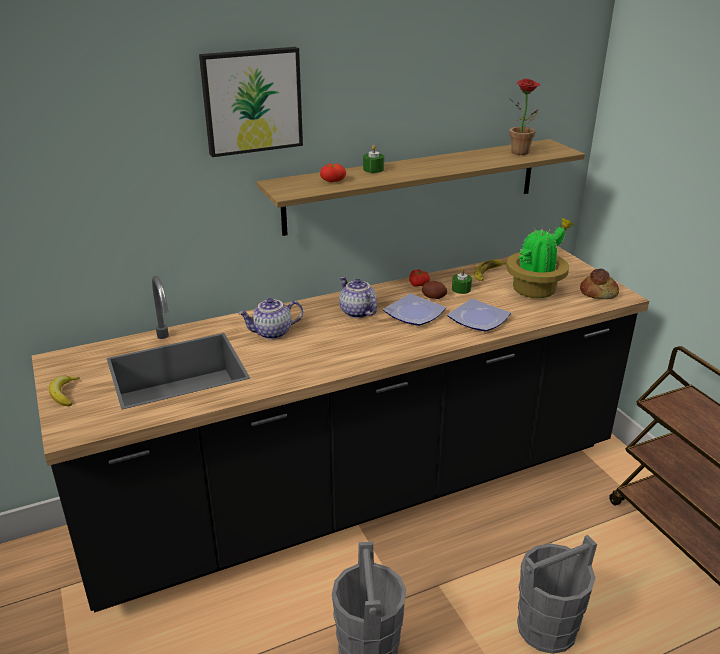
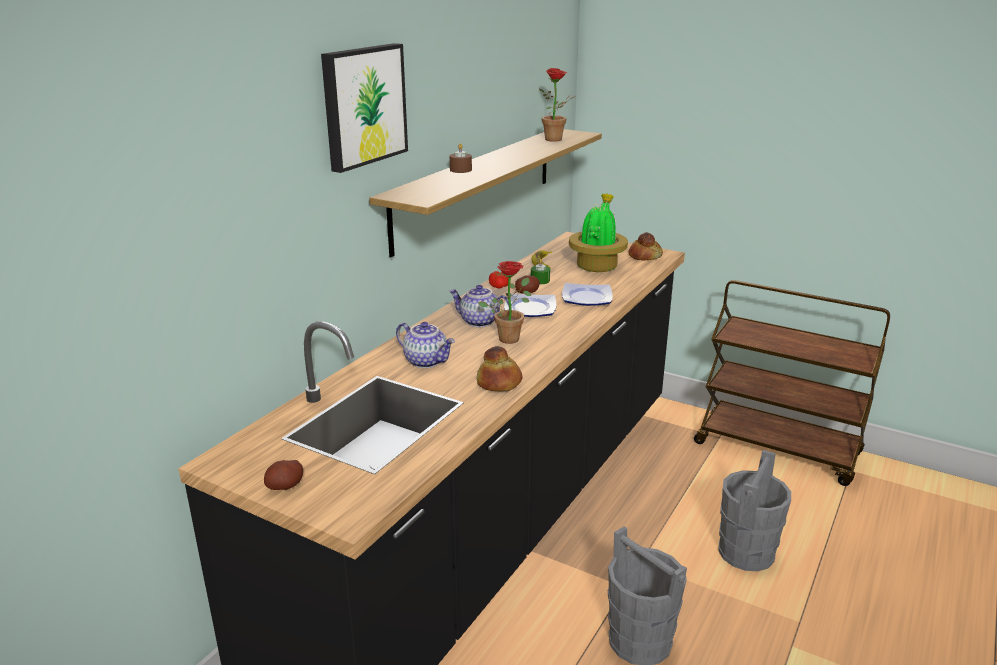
camera: 35 degrees left, 5 degrees down
banana [49,376,80,406] -> potato [264,460,303,490]
teapot [238,298,303,340] -> teapot turned 90 degrees counterclockwise [396,322,455,368]
tomato [320,163,346,182] -> none
green candle [363,145,384,173] -> brown candle [450,144,472,173]
none -> bread [477,346,522,392]
none -> potted plant [478,261,531,344]

